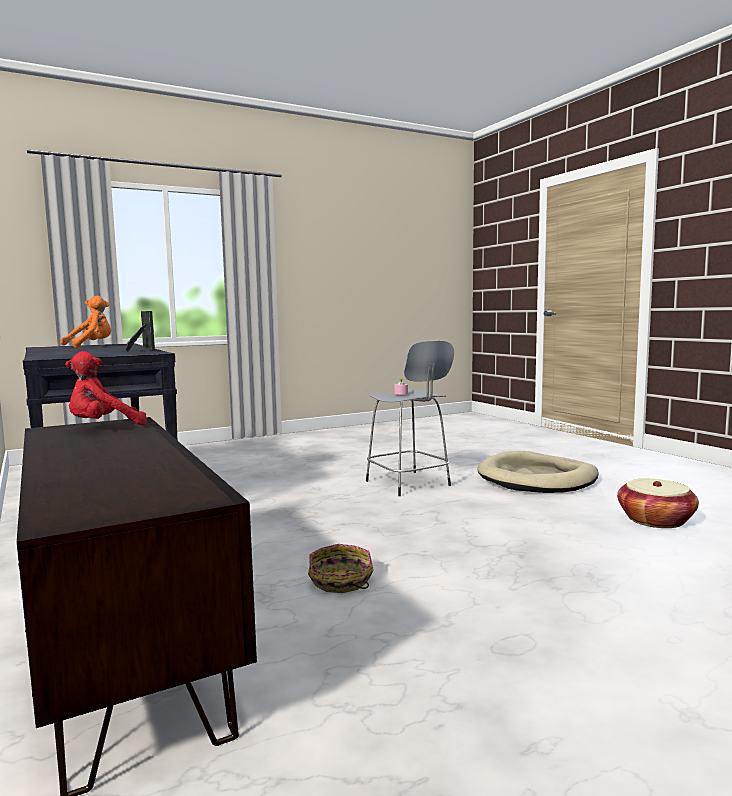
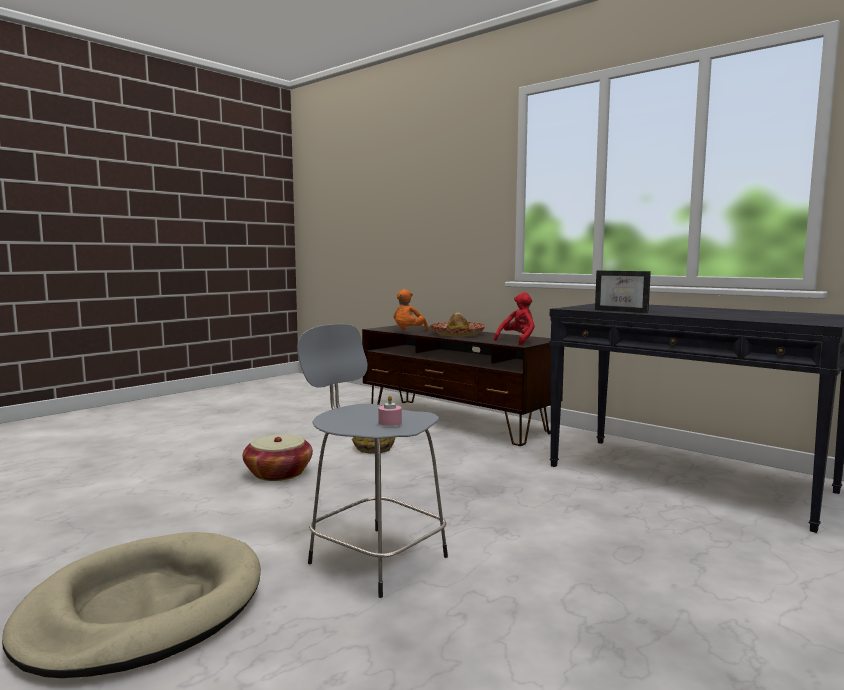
camera: 160 degrees right, 0 degrees up
orange plush toy [61,296,111,348] -> orange plush toy moved to [394,289,429,330]
basket [617,478,699,528] -> basket moved to [243,434,313,481]
none -> hat [430,313,485,336]

